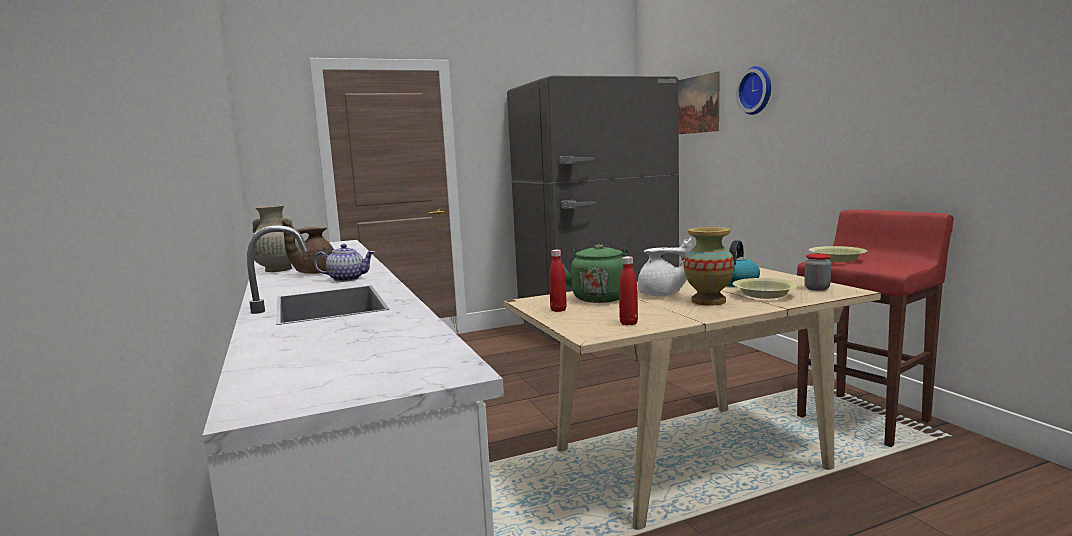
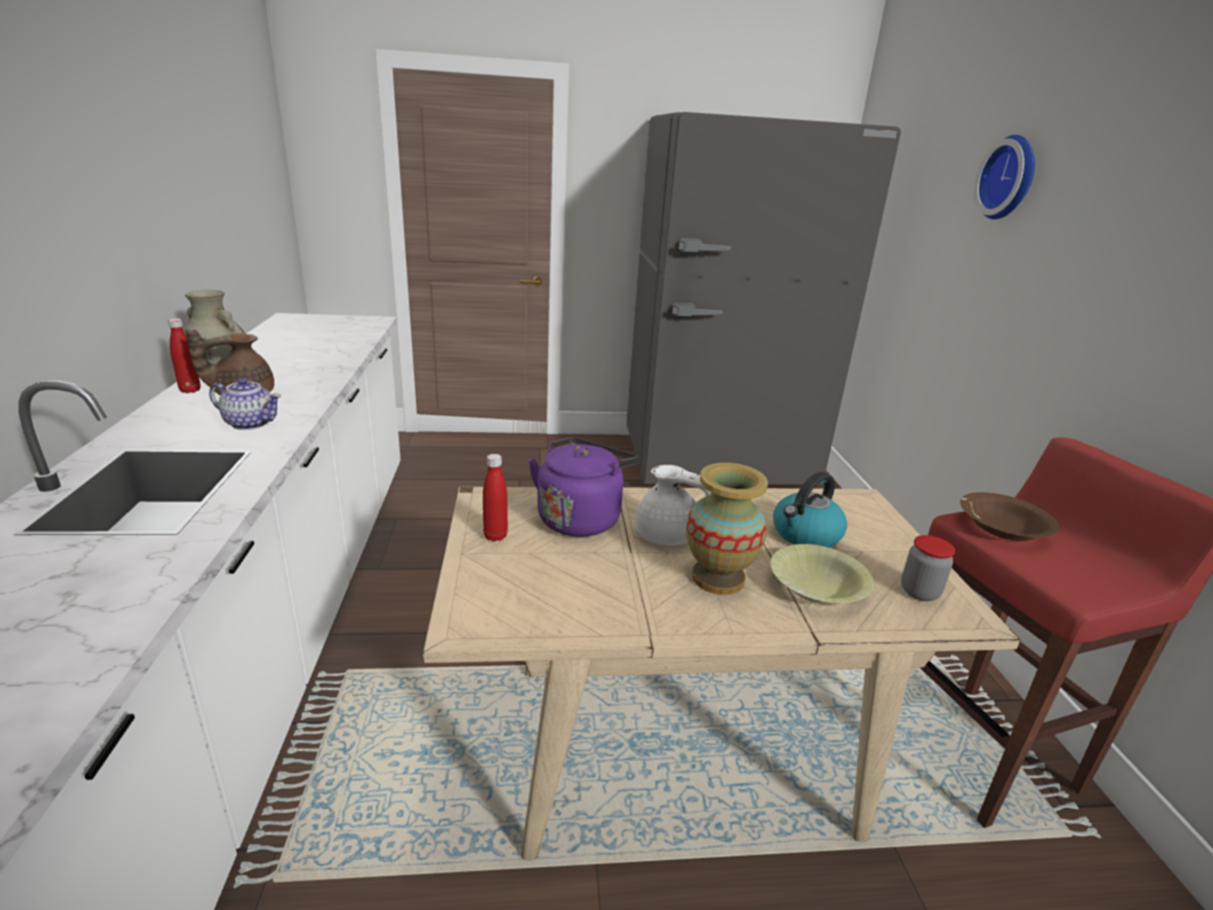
camera: 15 degrees right, 15 degrees up
green kettle [563,244,629,303] -> purple kettle [529,437,638,537]
red bottle [619,256,638,326] -> red bottle moved to [168,318,201,393]
picture [678,71,720,134] -> none
yellow bowl [809,246,867,262] -> brown bowl [960,492,1059,541]

